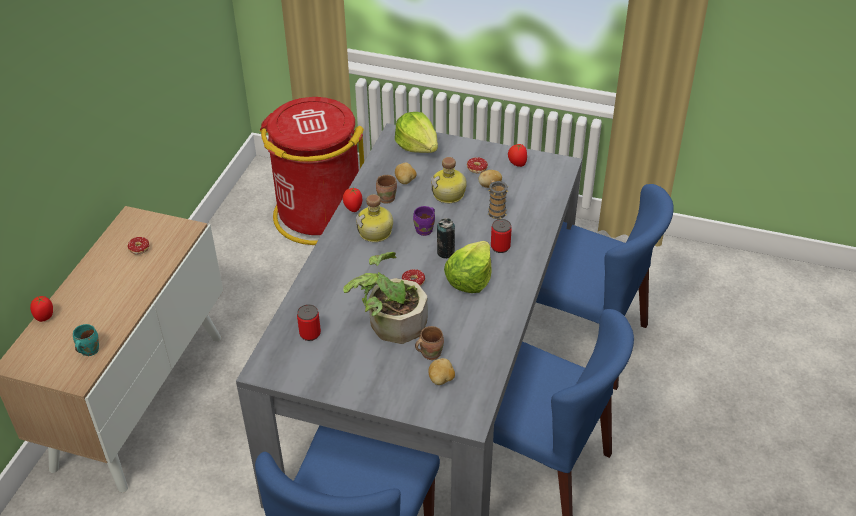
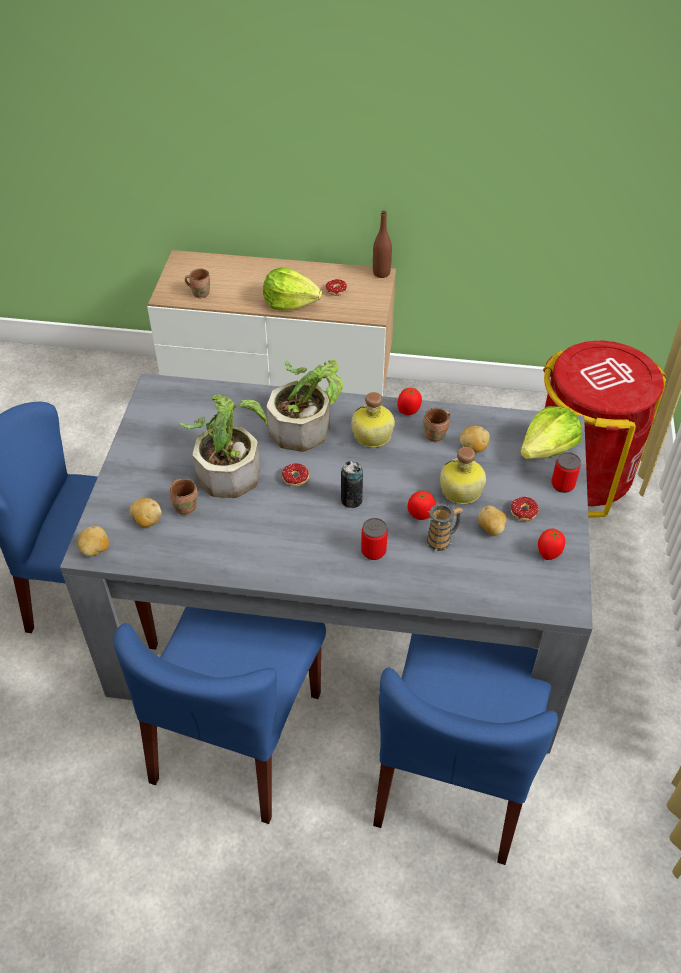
camera: 80 degrees right, 5 degrees up
tomato [30,296,53,322] -> tomato moved to [407,490,436,520]
turquoise mug [73,324,99,356] -> brown mug [185,268,210,299]
can [297,304,321,341] -> can moved to [551,452,581,493]
purple mug [413,206,435,236] -> none
lettuce [444,241,492,293] -> lettuce moved to [263,267,322,311]
none -> potato [77,526,109,556]
none -> potted plant [267,360,343,452]
none -> brown bottle [373,211,392,278]

